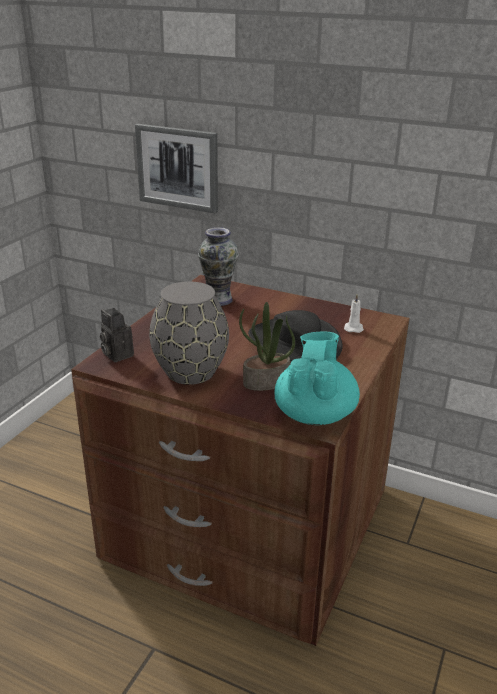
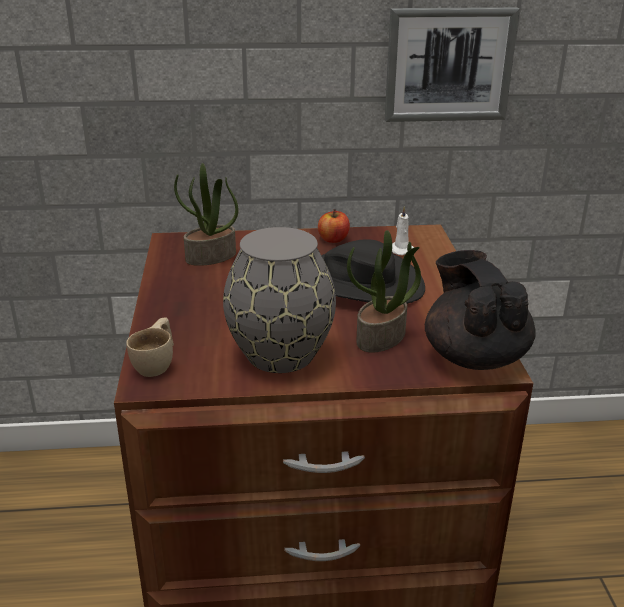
camera: 30 degrees left, 0 degrees up
camera [100,308,134,362] -> beige cup [126,318,174,377]
picture [135,124,218,213] -> picture moved to [385,7,520,122]
vase [198,227,239,306] -> potted plant [174,163,239,266]
turquoise teapot [275,331,360,425] -> black teapot [425,250,536,370]
none -> apple [318,209,350,243]

